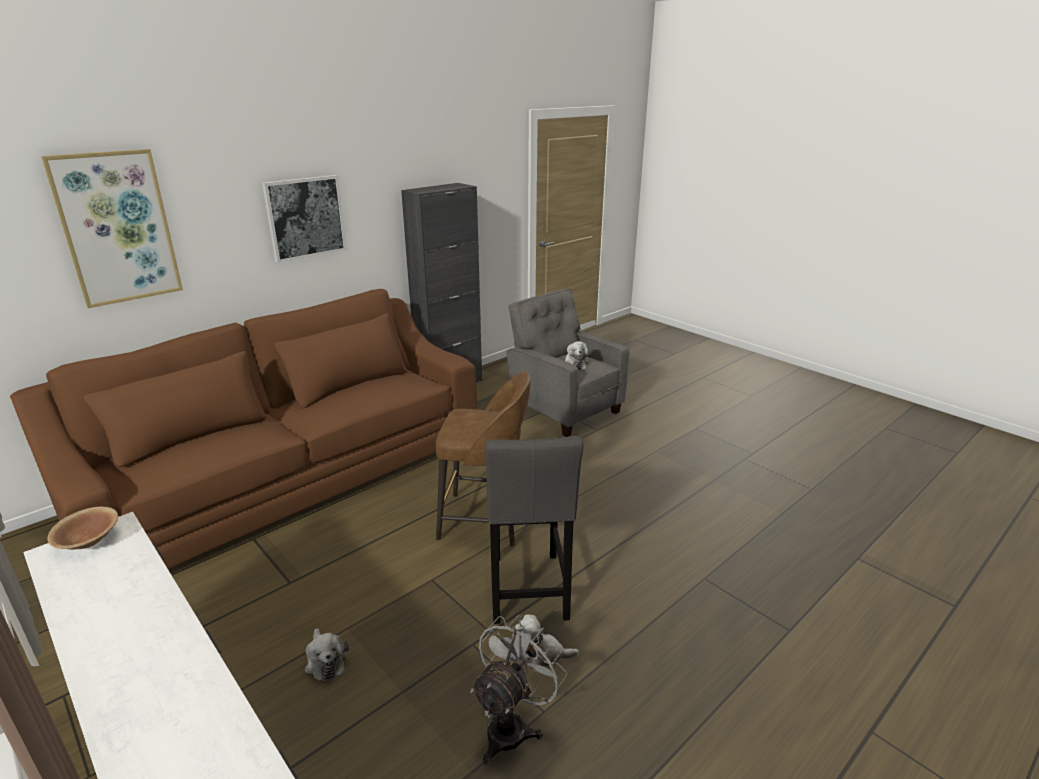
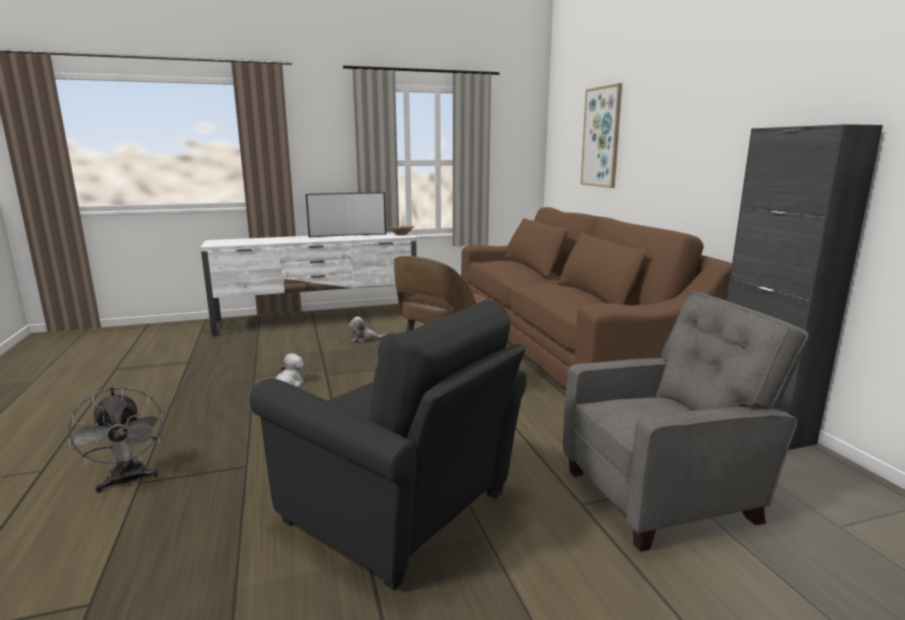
camera: 115 degrees right, 10 degrees down
picture [262,175,347,263] -> none
grey fan [470,615,568,765] -> grey fan moved to [68,387,163,493]
grey stool [485,436,583,624] -> none
plush toy [565,341,591,370] -> none
none -> black armchair [250,300,527,590]
none -> television [306,192,386,237]

